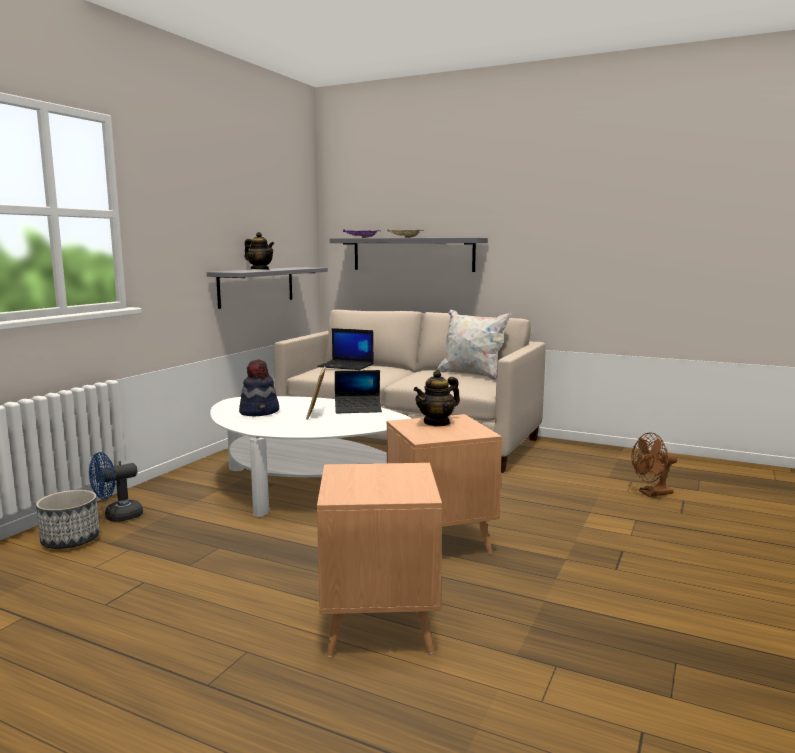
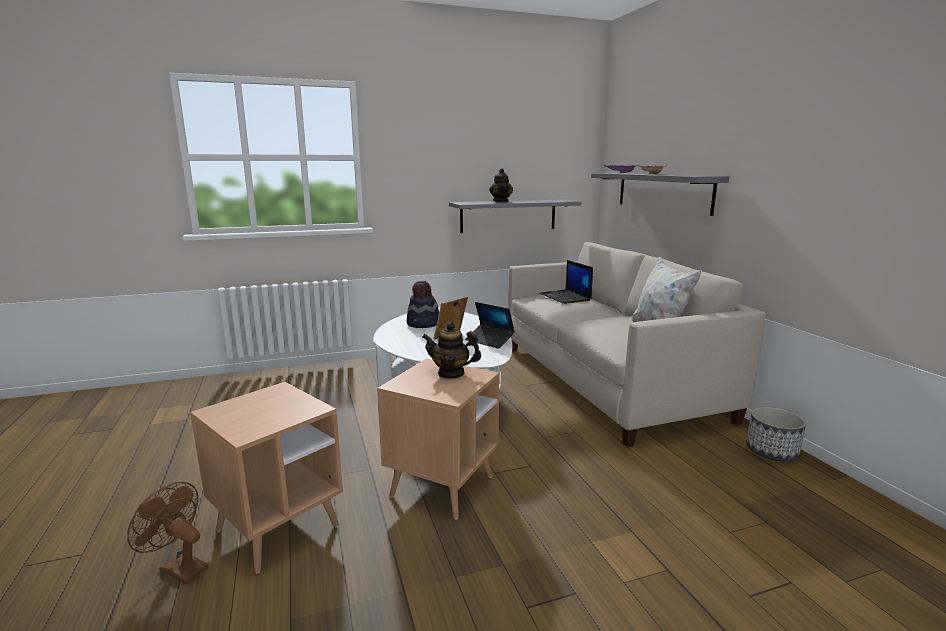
camera: 45 degrees right, 5 degrees up
planter [36,490,100,549] -> planter moved to [746,407,806,462]
blue fan [89,452,143,522] -> none
brown fan [631,433,677,497] -> brown fan moved to [127,482,208,584]

